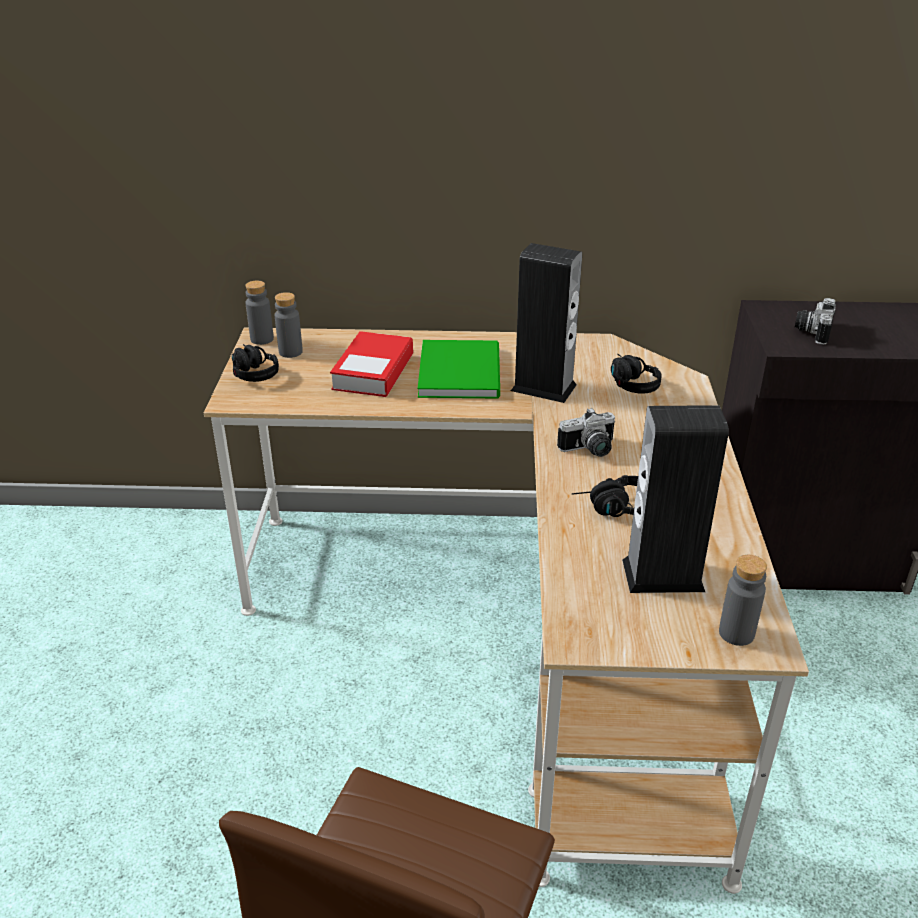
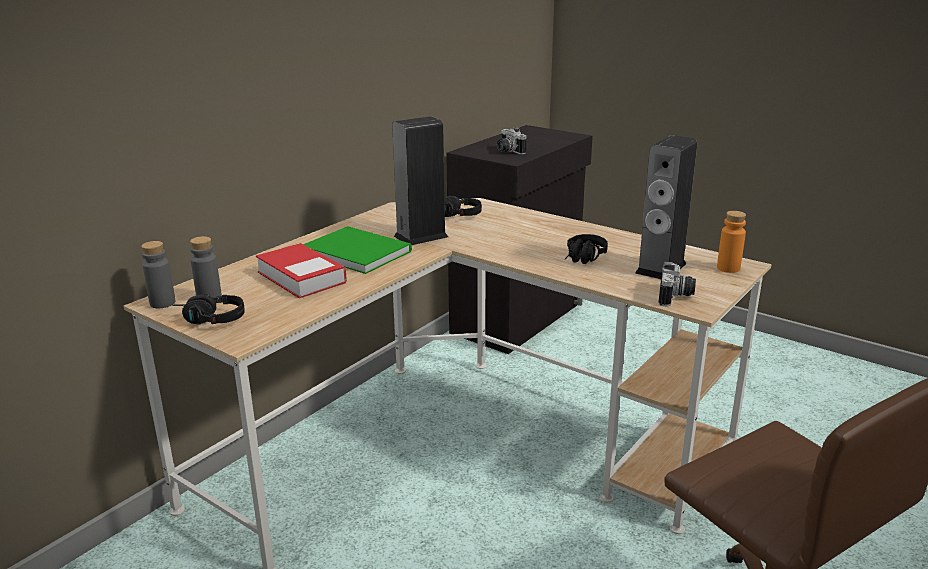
camera: 55 degrees left, 10 degrees down
camera [557,408,615,457] -> camera moved to [659,262,696,307]
grey bottle [719,555,767,646] -> orange bottle [717,211,746,273]

